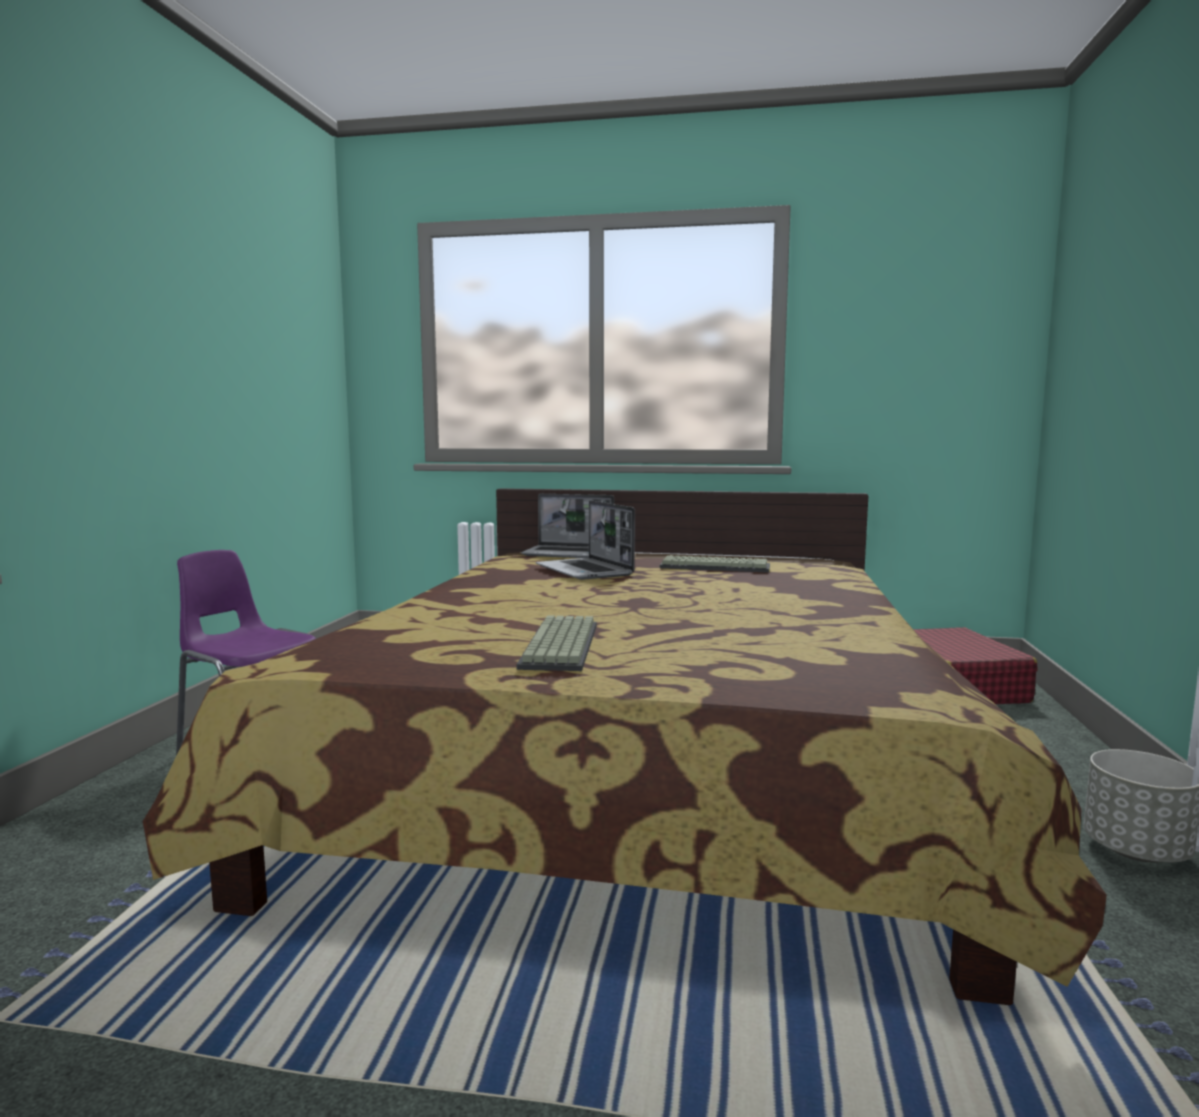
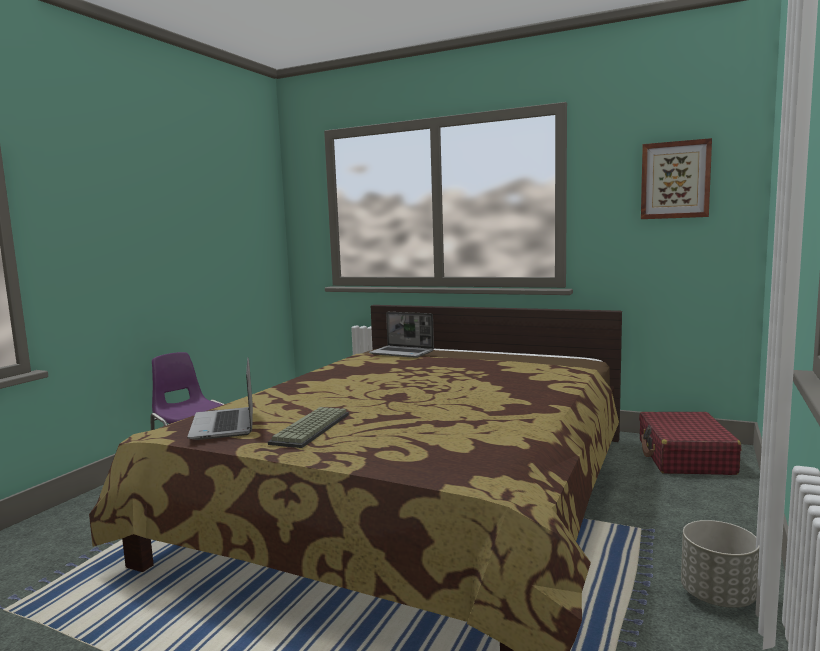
camera: 15 degrees right, 0 degrees up
laptop [536,500,635,580] -> laptop moved to [187,357,253,440]
keyboard [659,555,770,573] -> none
none -> picture [641,138,712,219]

